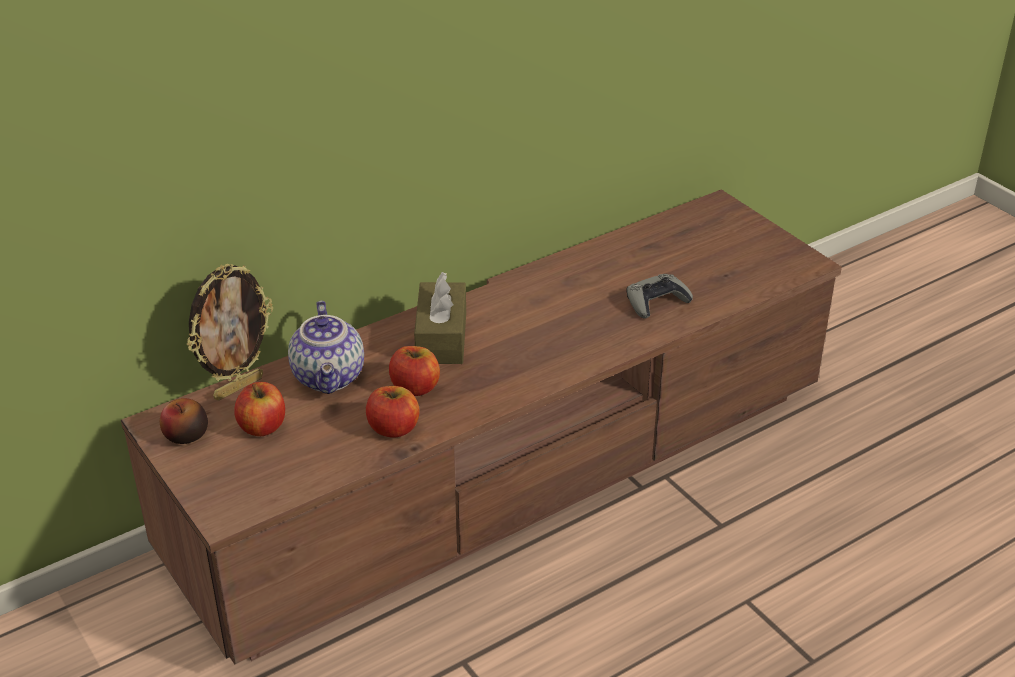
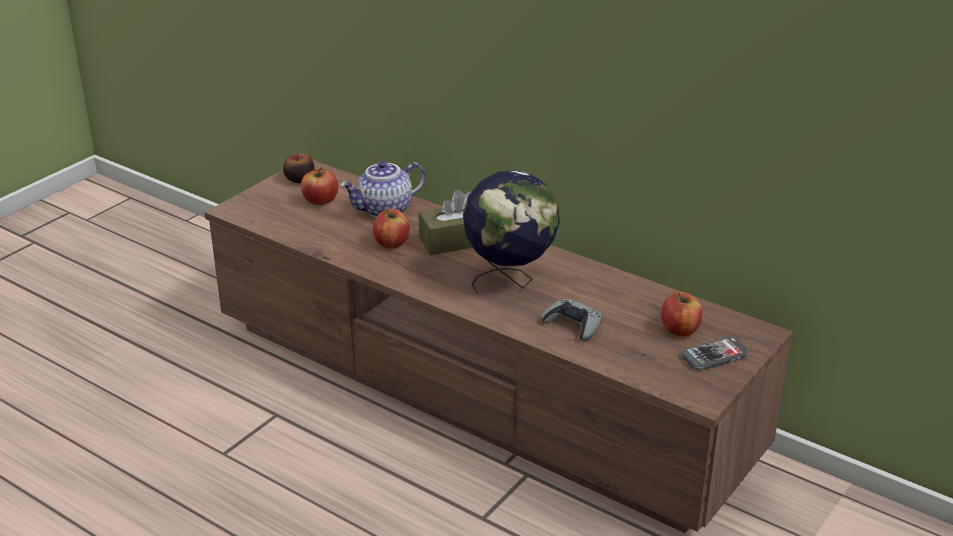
camera: 70 degrees right, 5 degrees down
picture frame [187,264,273,401] -> none
apple [366,386,420,437] -> apple moved to [661,292,703,336]
none -> globe [463,170,560,294]
none -> phone [681,337,749,371]

